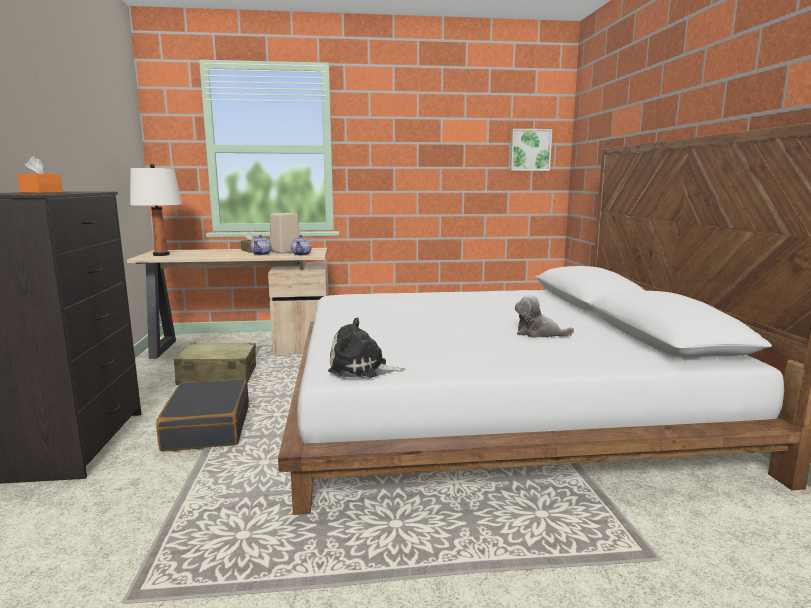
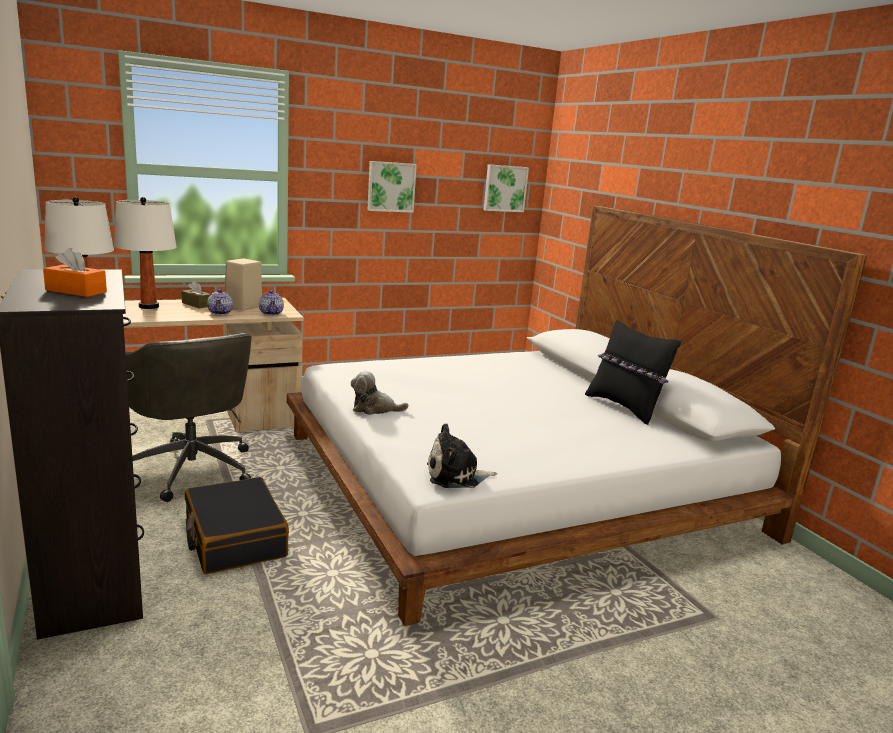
camera: 20 degrees left, 5 degrees up
beige suitcase [174,343,256,385] -> grey office chair [125,333,252,502]
plush toy [515,295,574,338] -> plush toy moved to [351,371,408,415]
none -> white table lamp [114,197,177,309]
none -> picture [367,161,417,213]
none -> black pillow [585,319,682,425]

